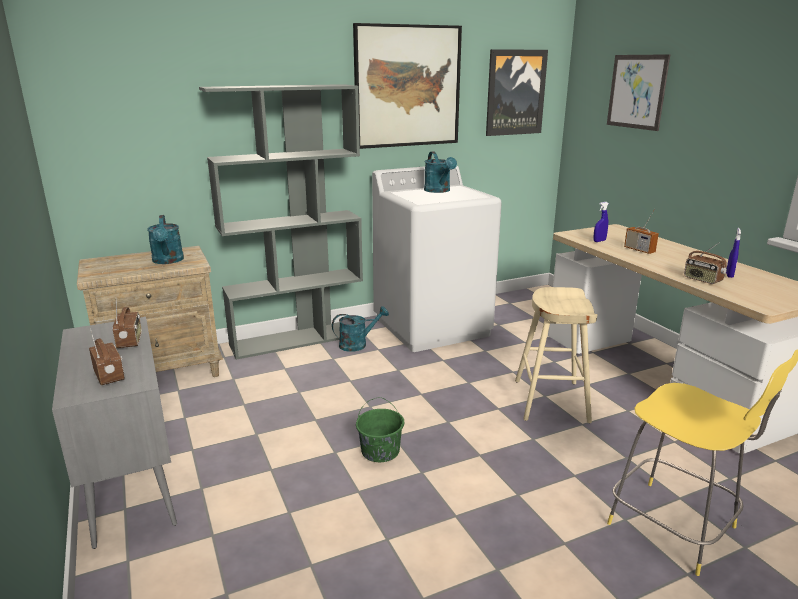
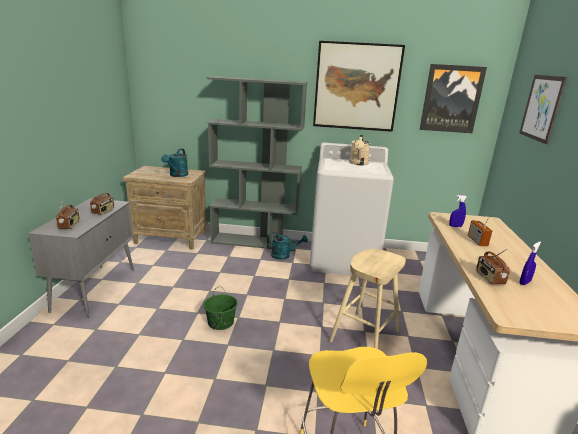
camera: 30 degrees right, 0 degrees up
turquoise watering can [424,151,457,193] -> beige watering can [349,135,370,165]

